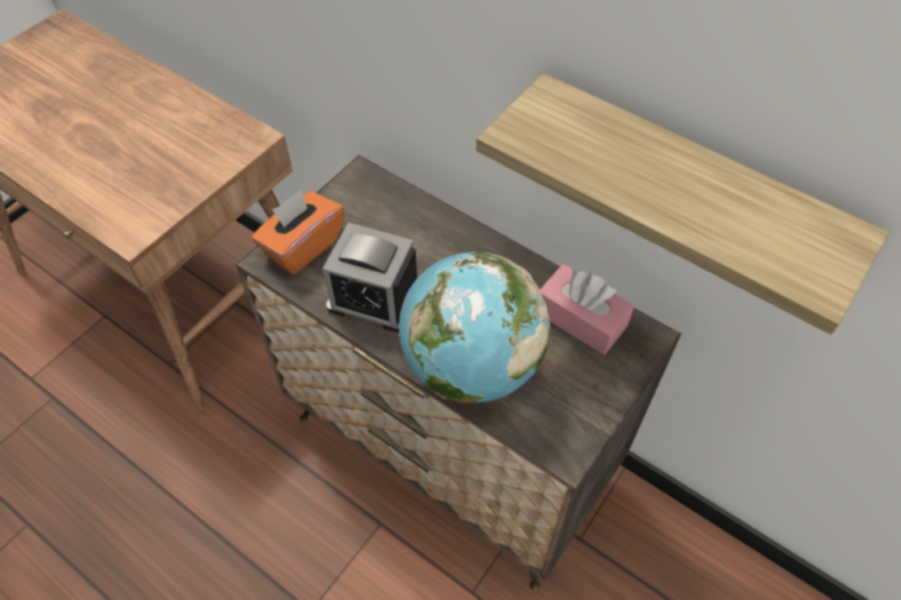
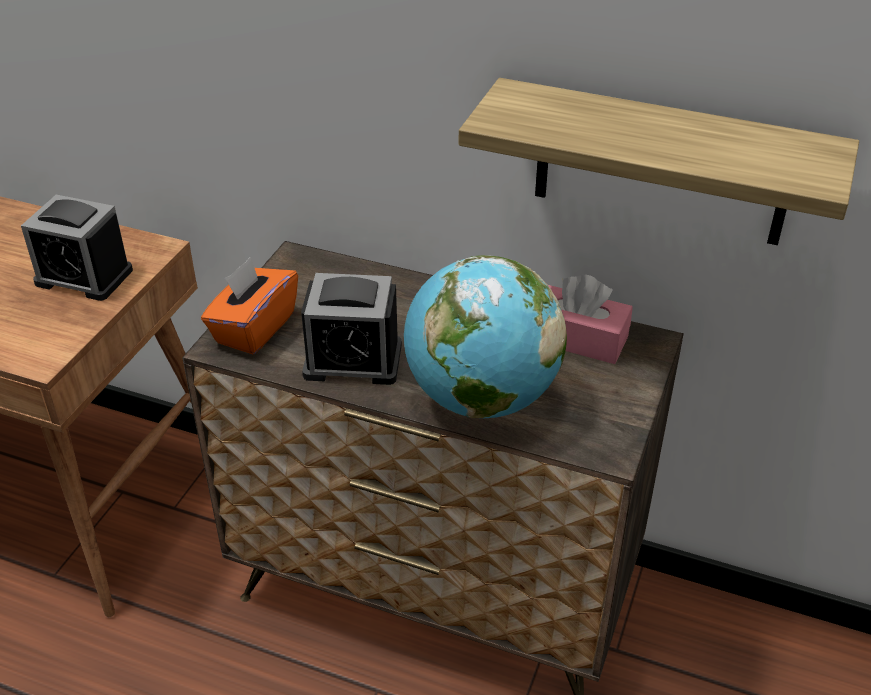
camera: 15 degrees left, 15 degrees down
none -> alarm clock [21,195,133,301]

